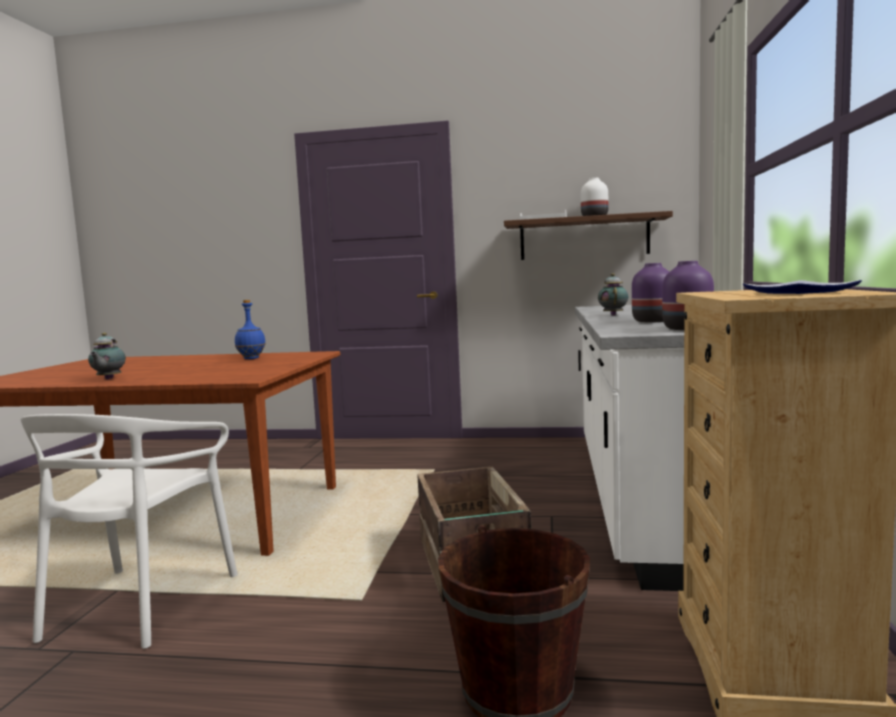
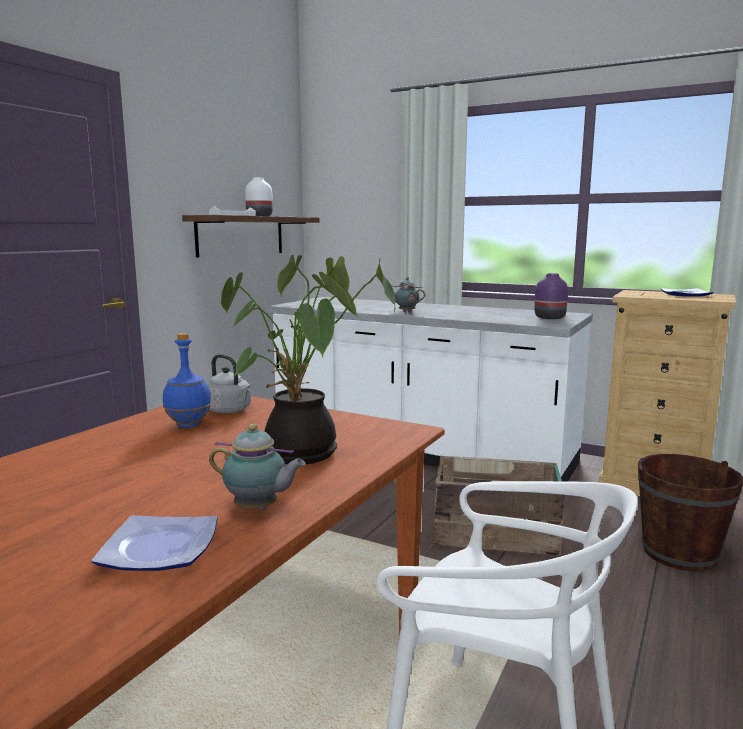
camera: 70 degrees left, 5 degrees up
purple vase [632,263,669,322] -> none
none -> plate [91,515,218,571]
none -> grey kettle [207,354,251,413]
none -> potted plant [221,254,395,465]

